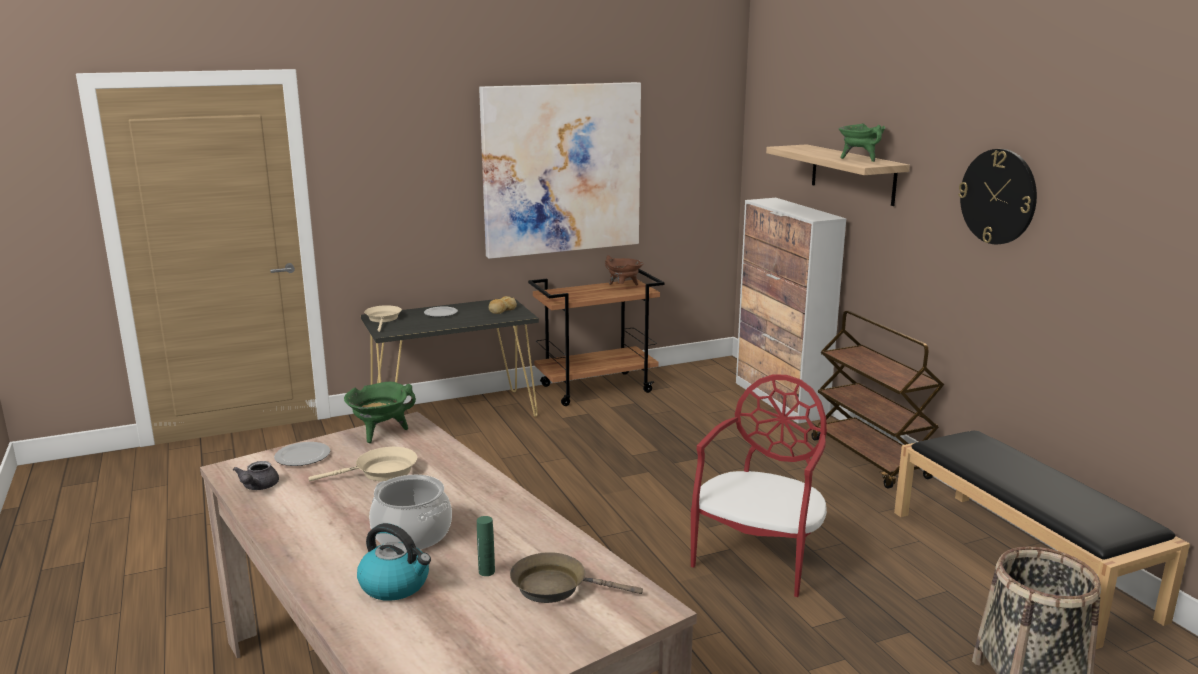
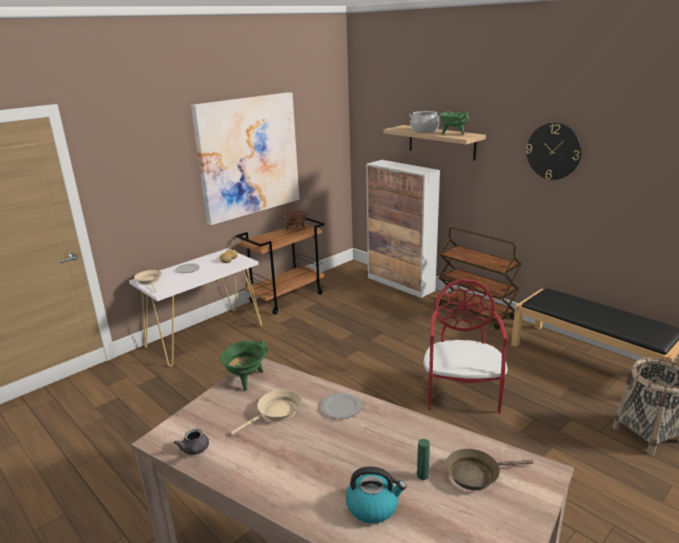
camera: 20 degrees left, 5 degrees up
plate [274,442,330,466] -> plate moved to [321,393,361,419]
black console table [361,297,539,417] -> white console table [129,248,262,367]
cooking pot [369,475,452,550] -> cooking pot moved to [409,111,440,132]

